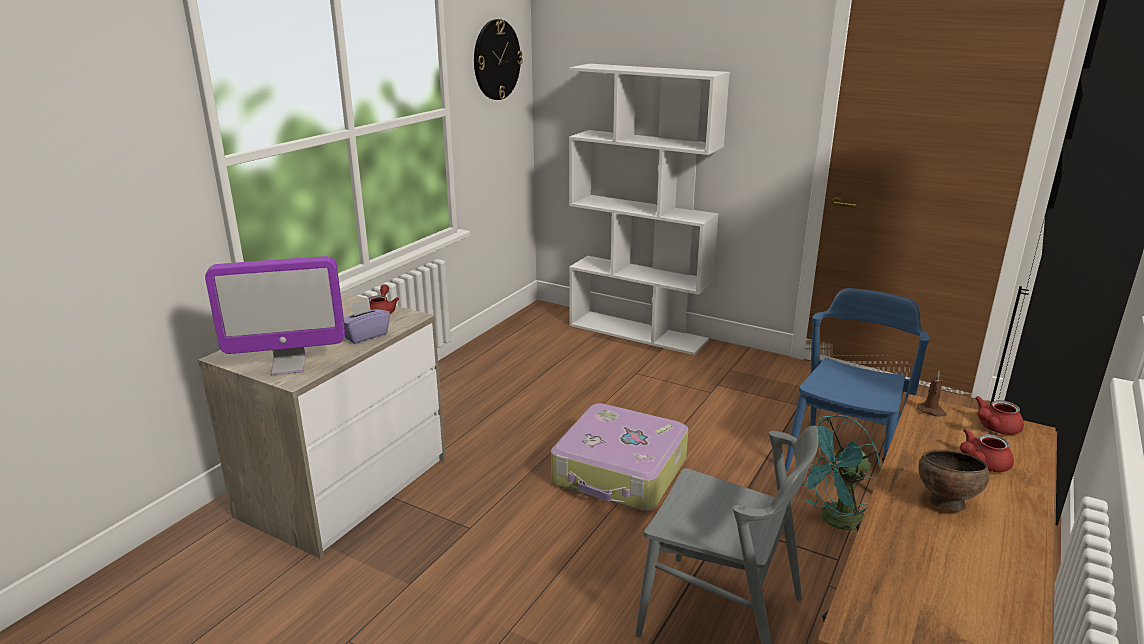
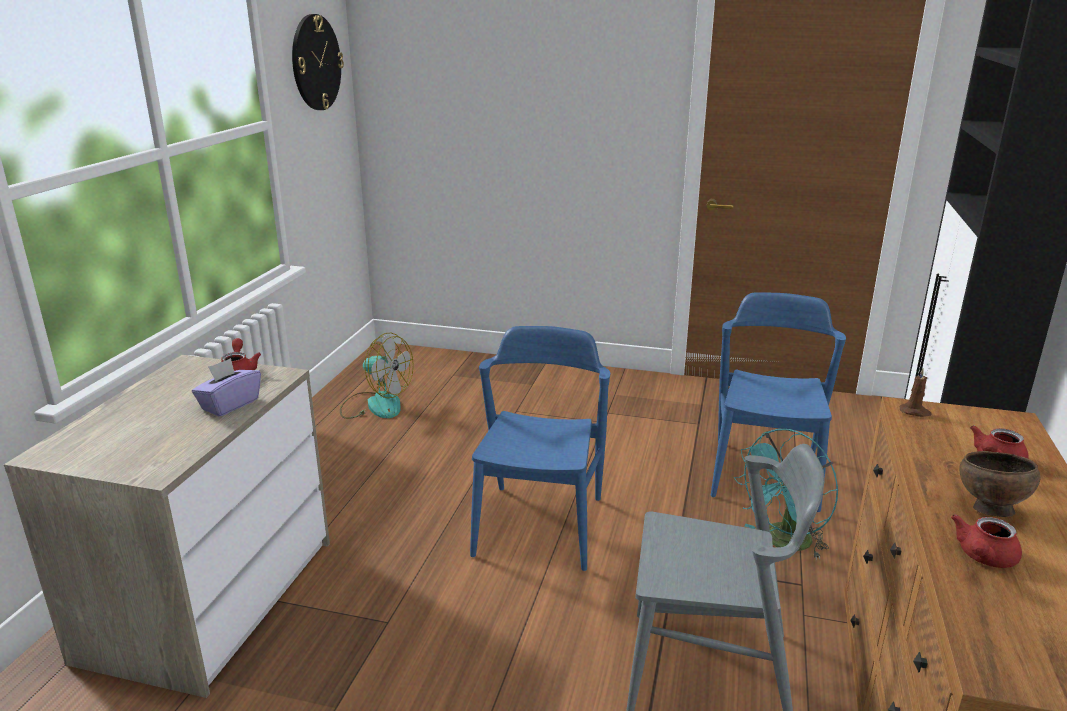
camera: 15 degrees left, 0 degrees up
monitor [205,256,345,375] -> none
suitcase [551,403,688,511] -> blue chair [470,326,611,571]
white bookcase [569,64,730,355] -> none
red teapot [975,396,1024,435] -> red teapot moved to [951,514,1022,568]
none -> fan [340,333,414,419]

